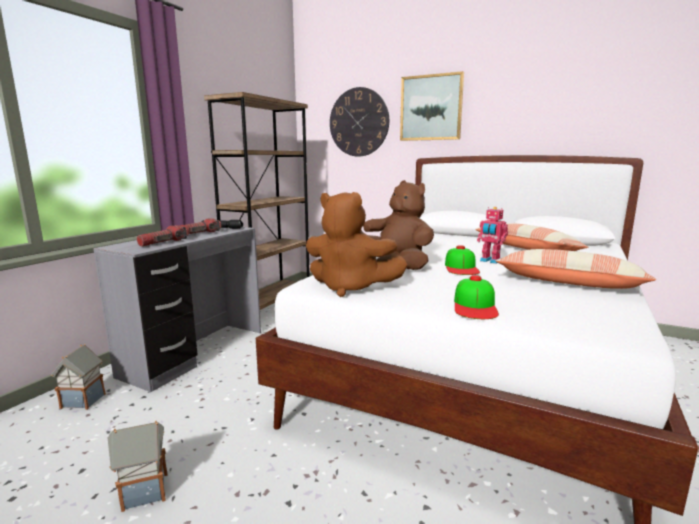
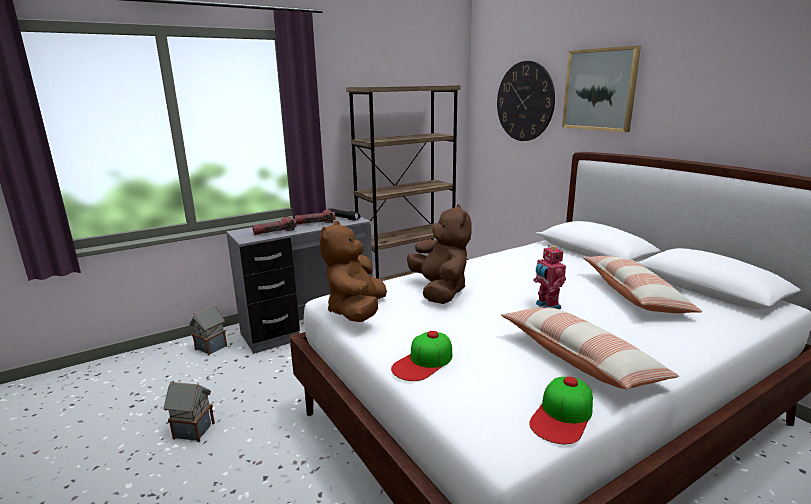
camera: 30 degrees right, 5 degrees up
brown plush toy [306,192,408,297] -> brown plush toy turned 45 degrees clockwise [319,221,387,322]
cap [445,245,480,275] -> cap moved to [529,377,593,444]

